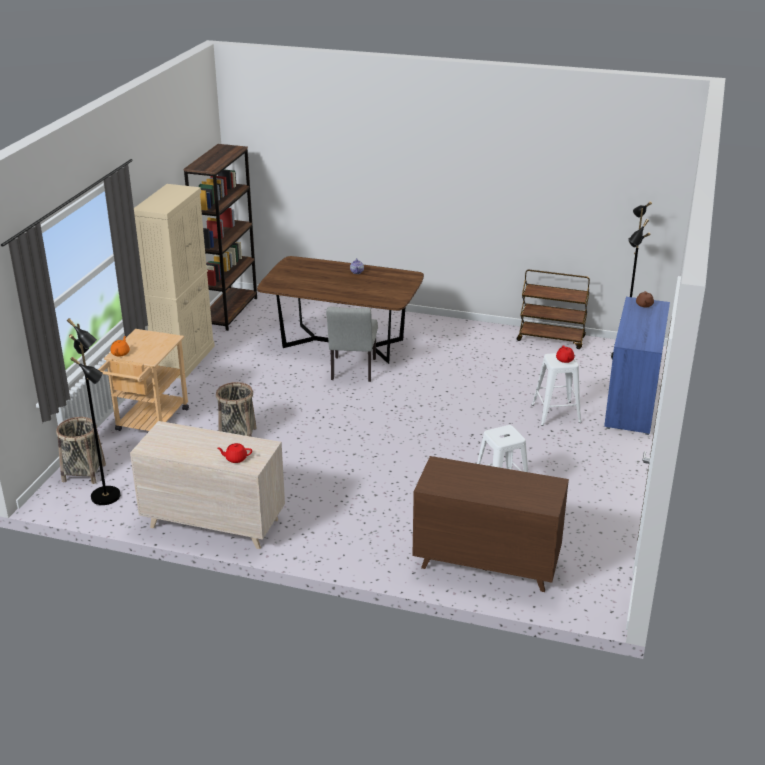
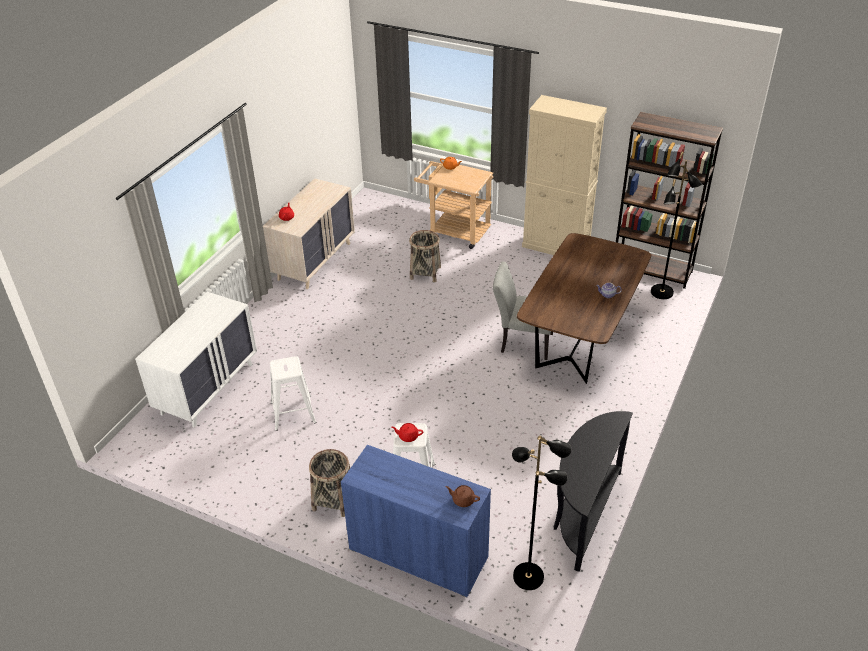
camera: 100 degrees right, 10 degrees up
basket [56,417,106,484] -> basket moved to [309,449,350,517]
black floor lamp [67,318,121,505] -> black floor lamp moved to [651,151,702,299]
brown dresser [412,456,569,592] -> white dresser [135,292,257,428]
brown cart [516,270,590,349] -> black console table [554,411,633,572]

